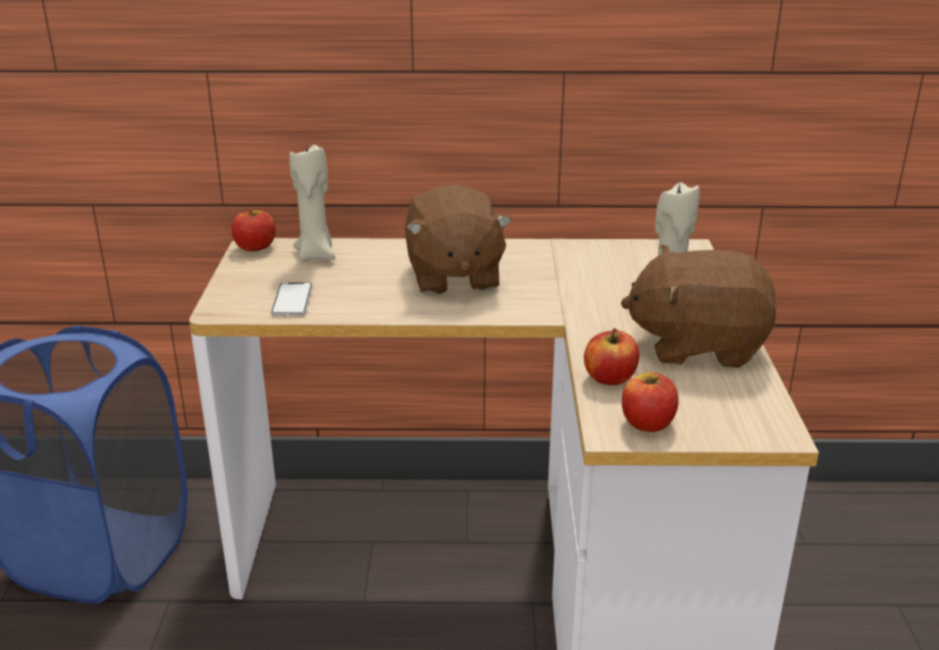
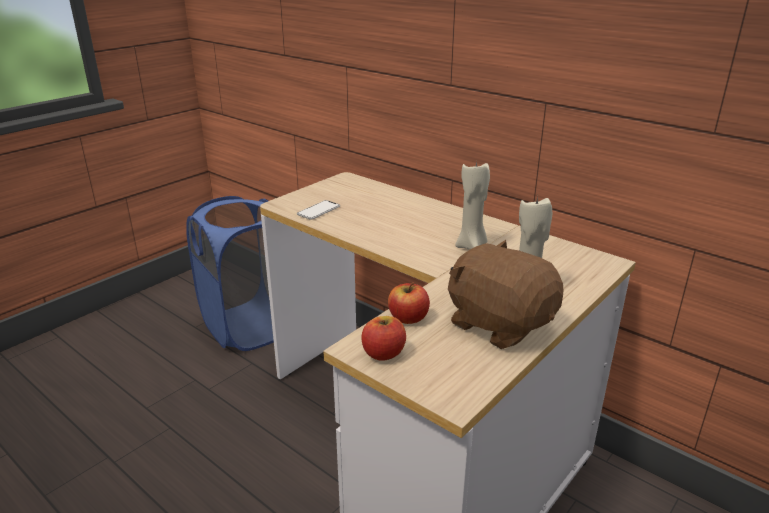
camera: 40 degrees right, 0 degrees up
apple [232,210,276,251] -> none
beige candle [289,143,335,262] -> beige candle moved to [455,161,490,250]
brown plush toy [405,185,512,295] -> none

